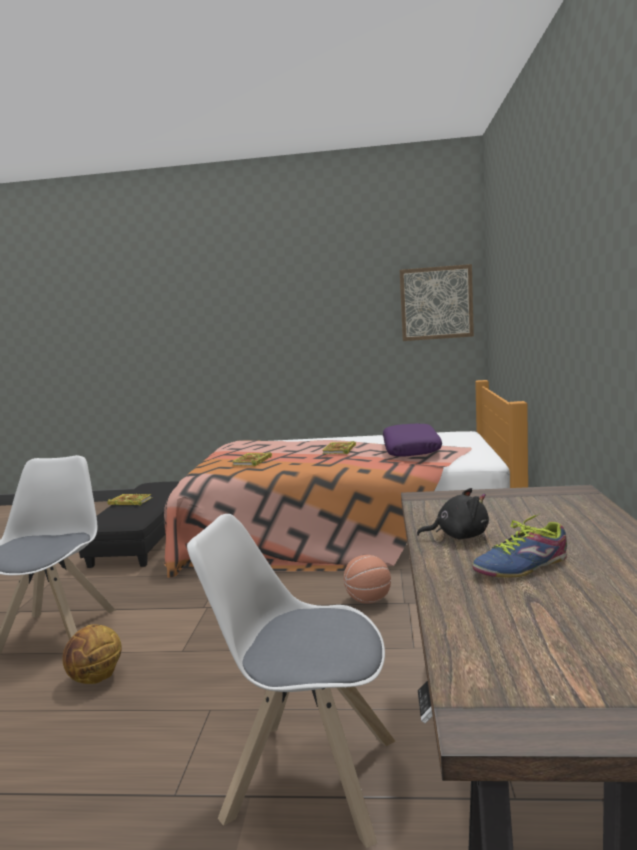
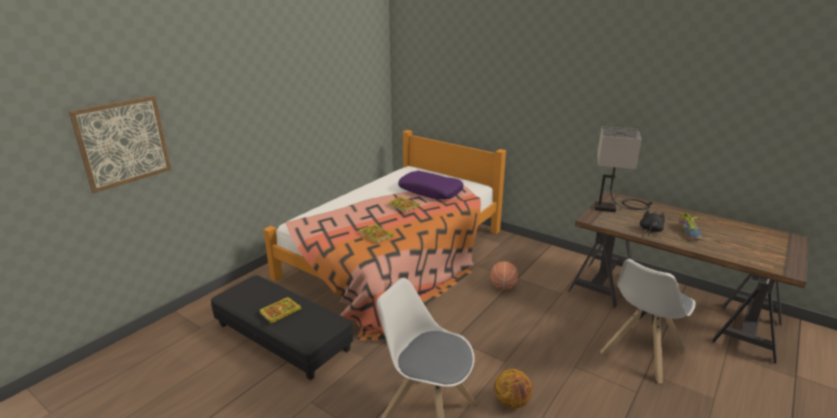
camera: 60 degrees left, 15 degrees up
picture [400,264,474,341] -> picture moved to [68,95,171,194]
none -> table lamp [595,127,653,212]

